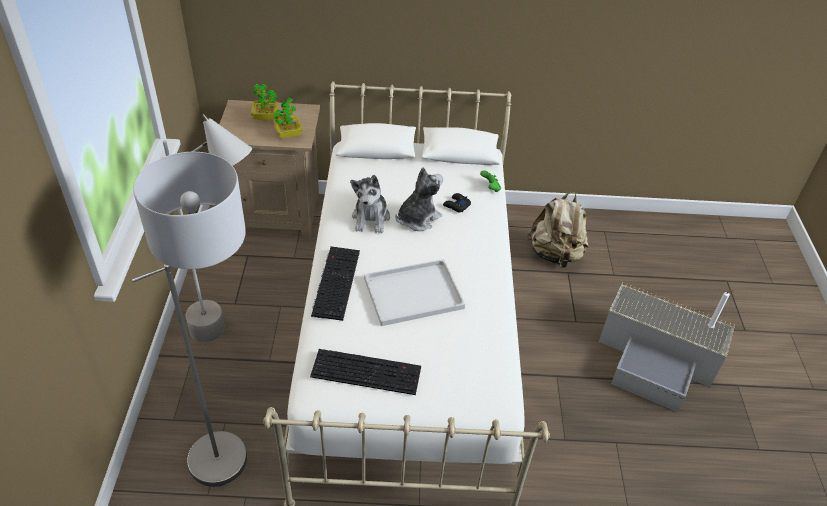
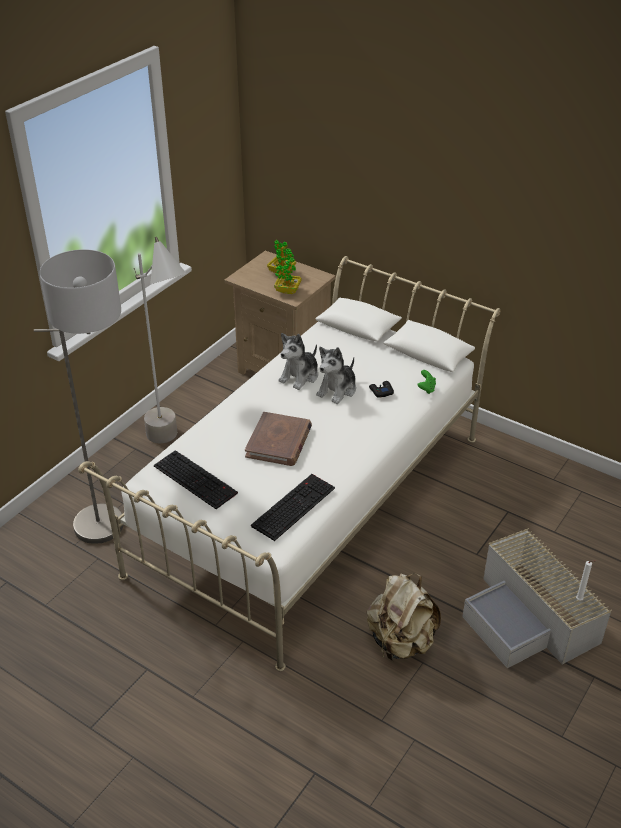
camera: 35 degrees right, 5 degrees down
keyboard [311,246,360,321] -> keyboard moved to [251,474,335,541]
white tray [364,259,465,326] -> brown book [245,412,312,466]
plush toy [395,167,443,231] -> plush toy turned 135 degrees clockwise [316,347,356,404]
beige backpack [527,192,588,267] -> beige backpack moved to [367,573,441,661]

